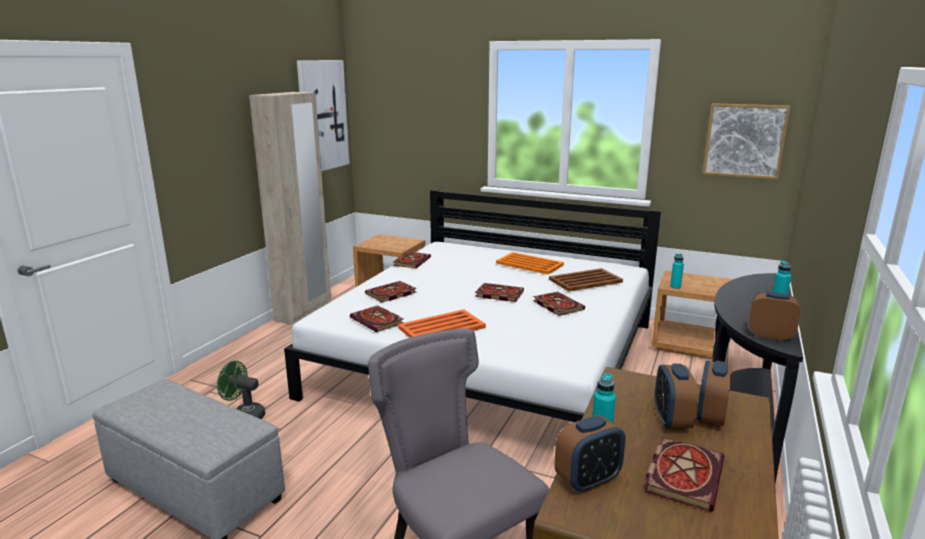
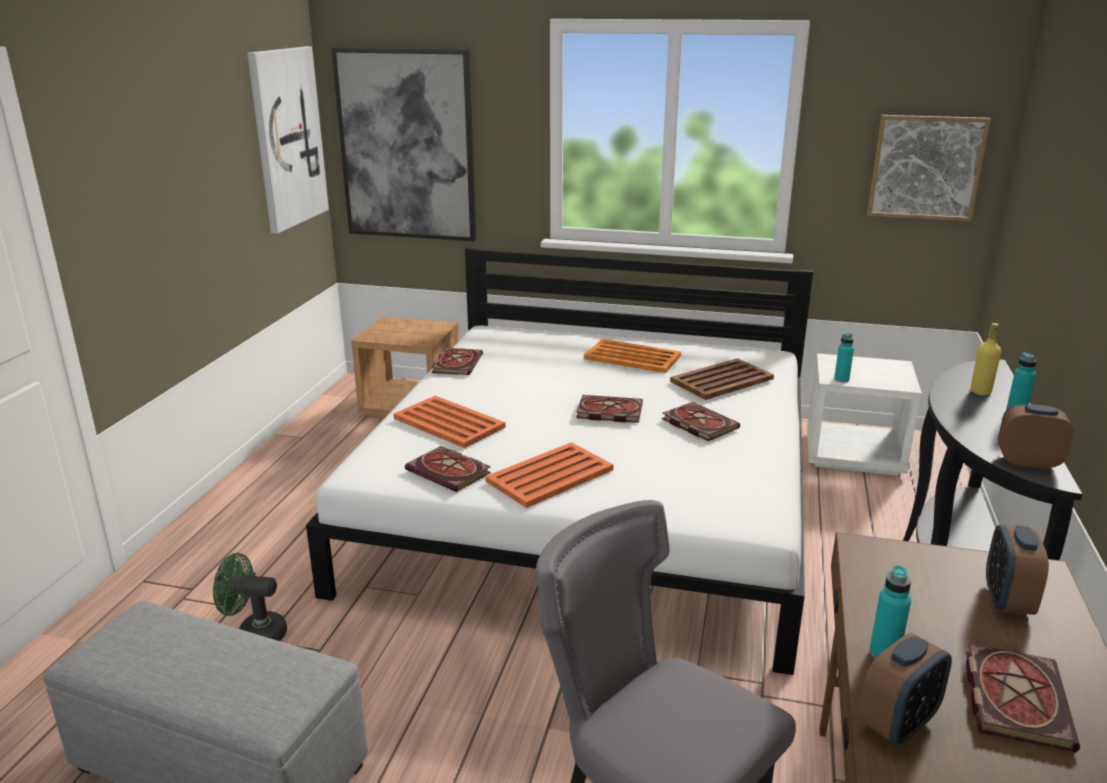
camera: 10 degrees left, 5 degrees up
beige wardrobe [249,92,331,325] -> none
book [365,281,417,302] -> orange tray [394,396,505,448]
brown nightstand [651,271,733,359] -> white nightstand [807,353,922,476]
alarm clock [655,364,698,430] -> none
none -> picture [332,47,476,241]
none -> yellow bottle [971,323,1001,395]

